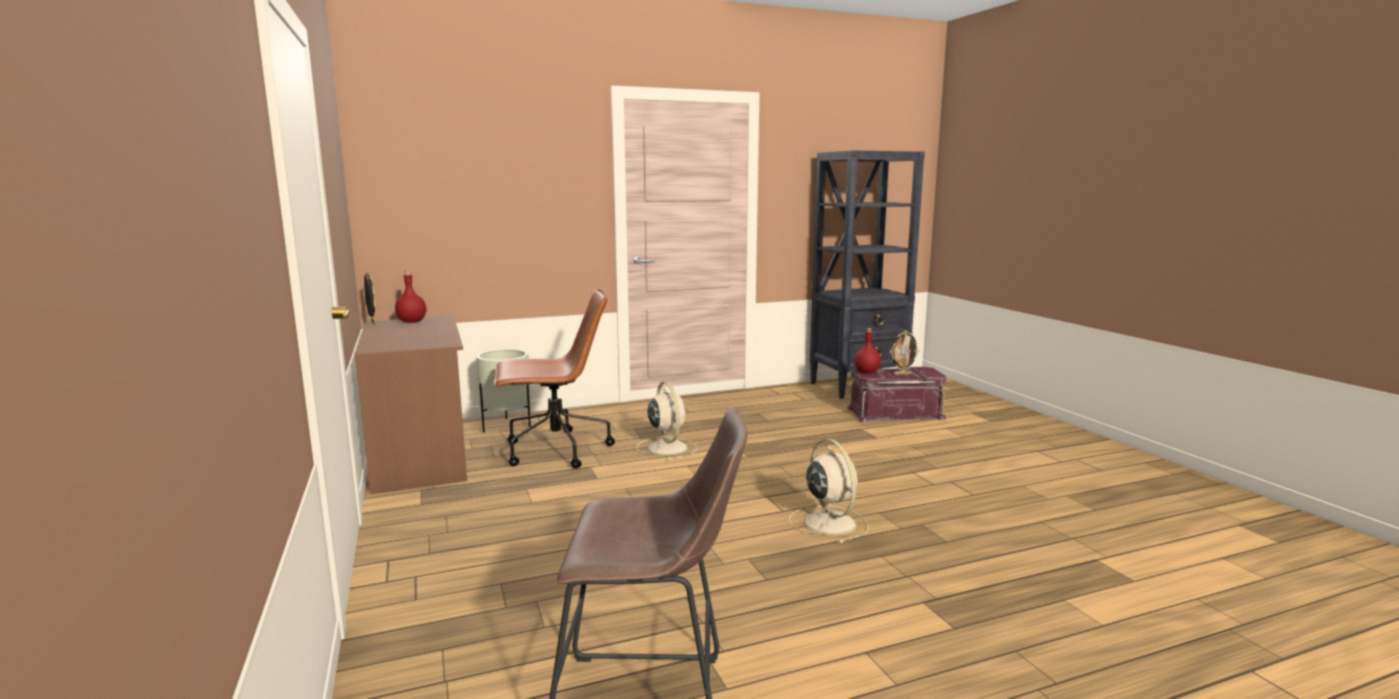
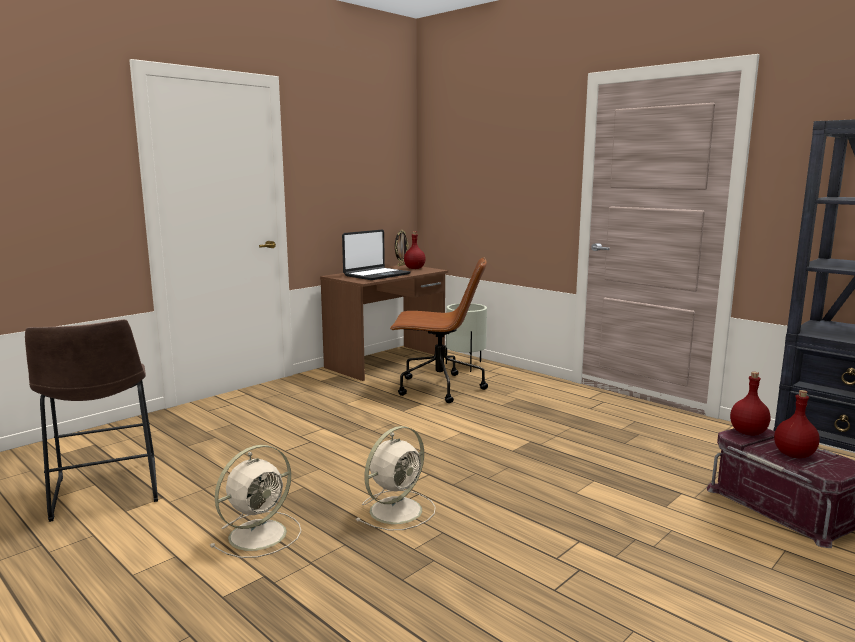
camera: 65 degrees right, 0 degrees up
brown office chair [494,289,615,469] -> brown office chair turned 45 degrees counterclockwise [390,257,488,403]
beige fan [637,382,697,460] -> beige fan moved to [210,445,301,558]
picture frame [890,331,919,375] -> red bottle [774,390,820,458]
none -> laptop [342,230,411,280]

